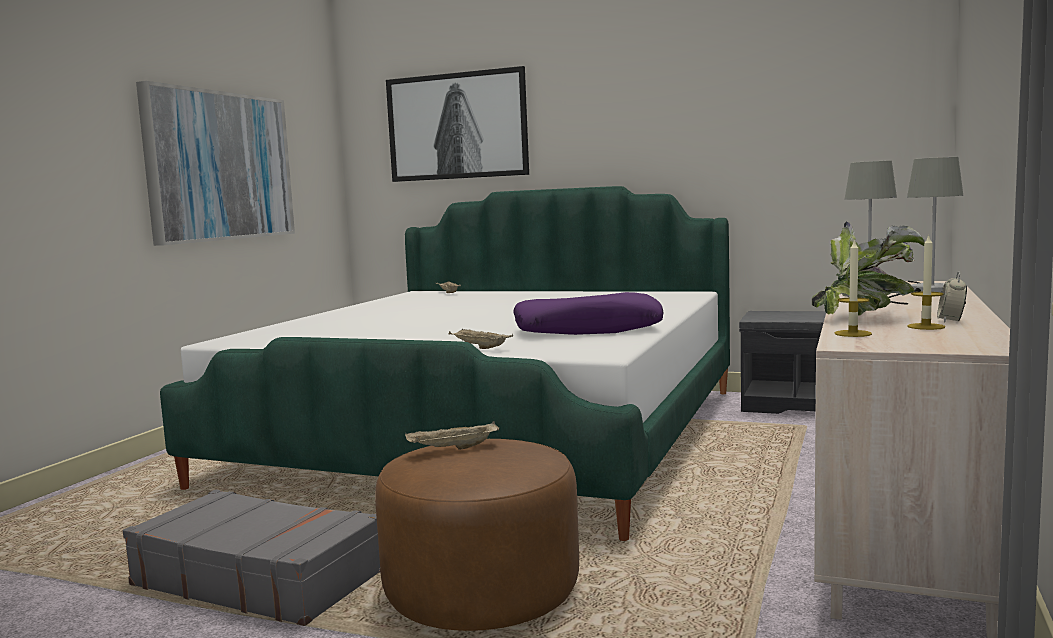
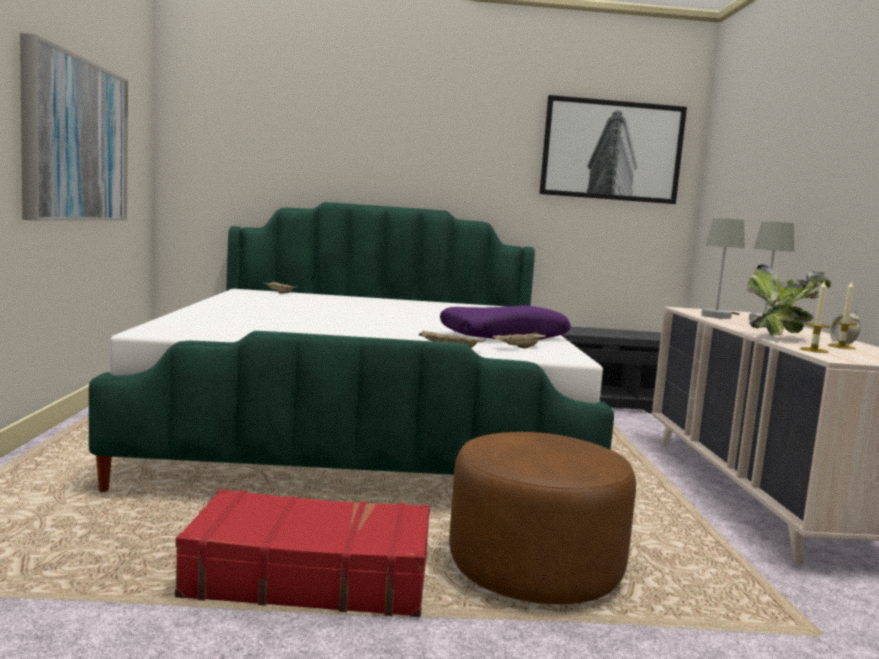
camera: 25 degrees left, 0 degrees up
grey suitcase [123,490,380,626] -> red suitcase [175,489,430,617]
picture [386,66,529,182] -> picture moved to [540,95,687,204]
beige tray [405,421,499,450] -> beige tray moved to [492,332,546,349]

